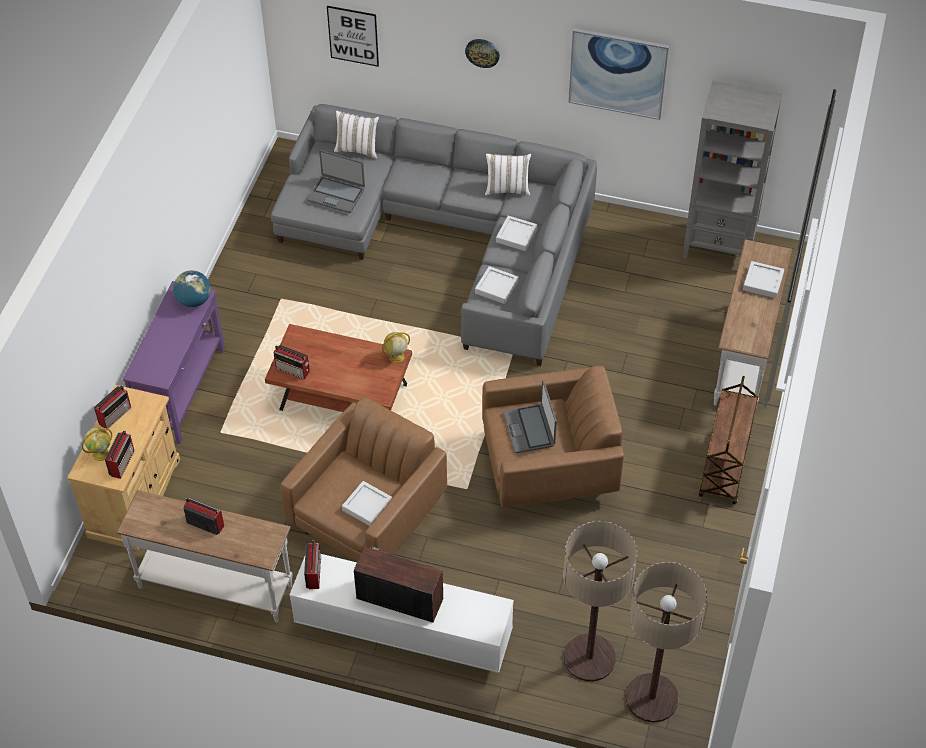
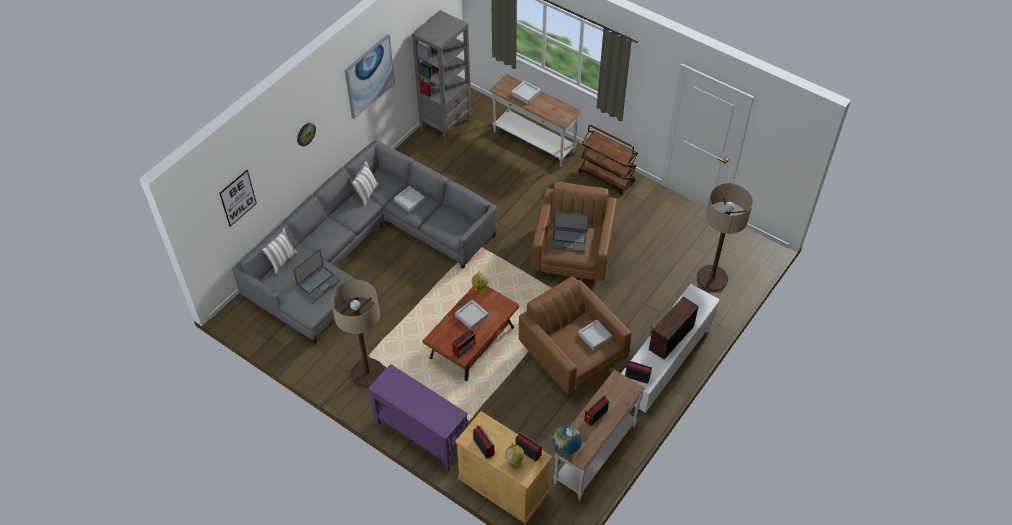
camera: 70 degrees left, 0 degrees up
globe [173,270,211,307] -> globe moved to [553,425,582,455]
grey tray [475,266,518,304] -> grey tray moved to [455,300,488,330]
floor lamp [625,562,707,723] -> floor lamp moved to [331,279,384,388]

